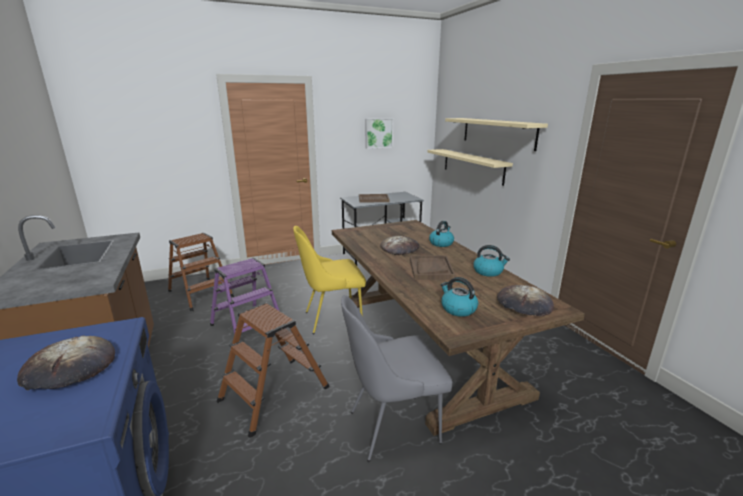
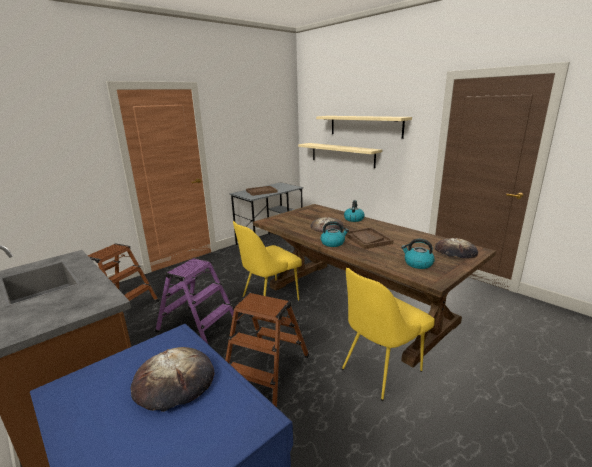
camera: 20 degrees left, 0 degrees up
grey chair [341,295,452,462] -> yellow chair [342,268,435,401]
picture [365,118,393,149] -> none
kettle [473,245,510,277] -> kettle moved to [321,221,349,247]

